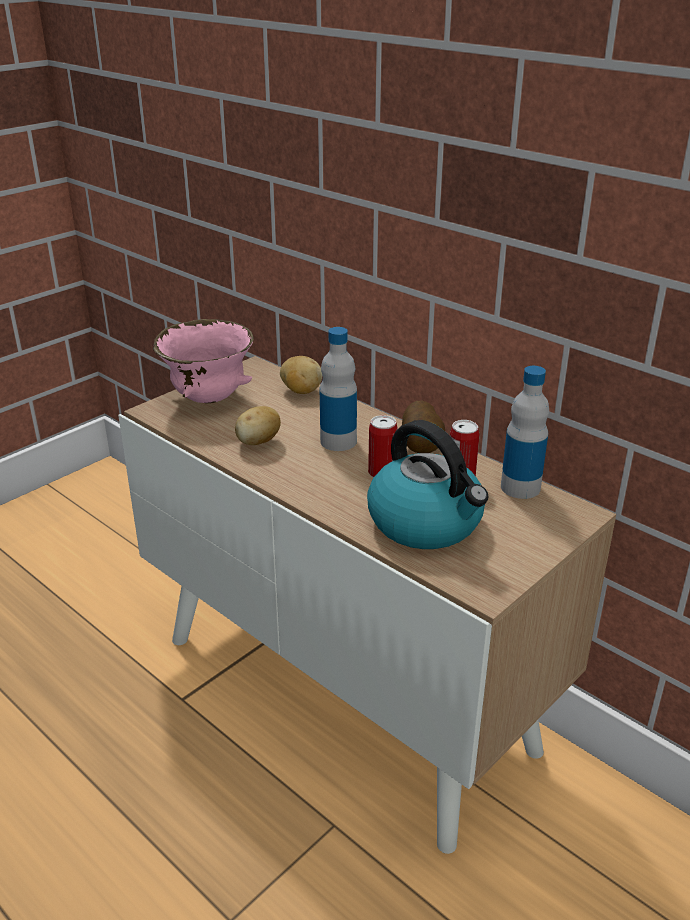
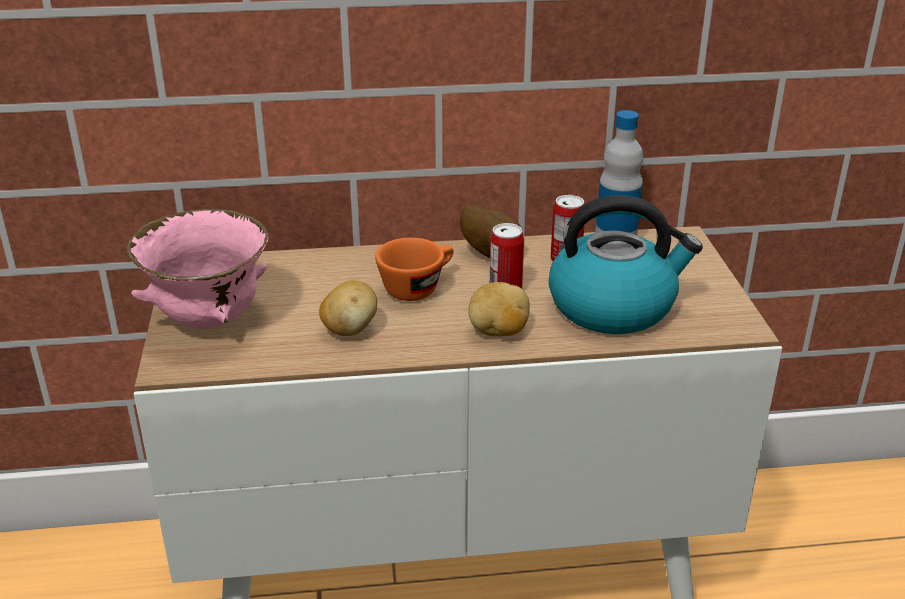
camera: 50 degrees left, 0 degrees up
potato [280,356,322,394] -> potato moved to [468,282,530,336]
bottle [320,327,357,451] -> orange cup [375,238,454,301]

